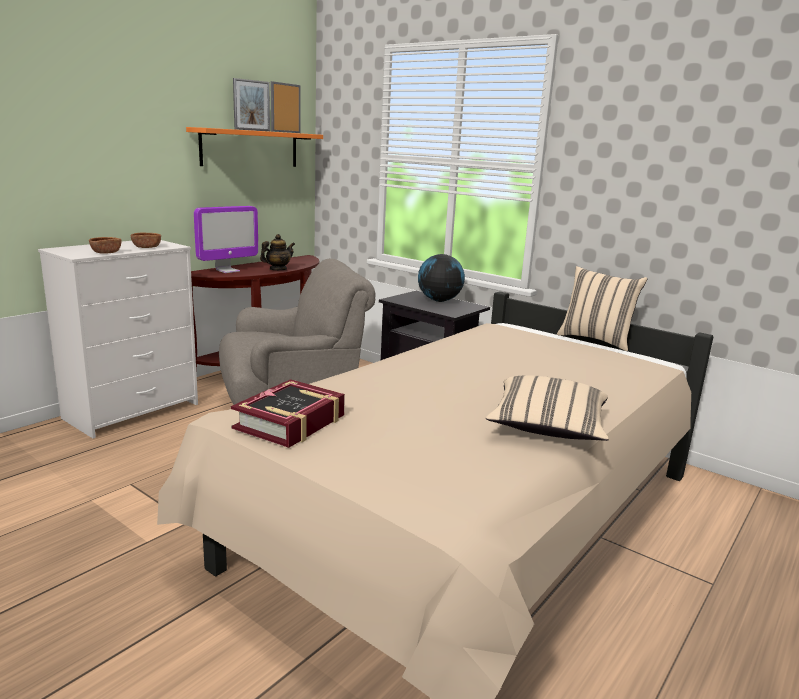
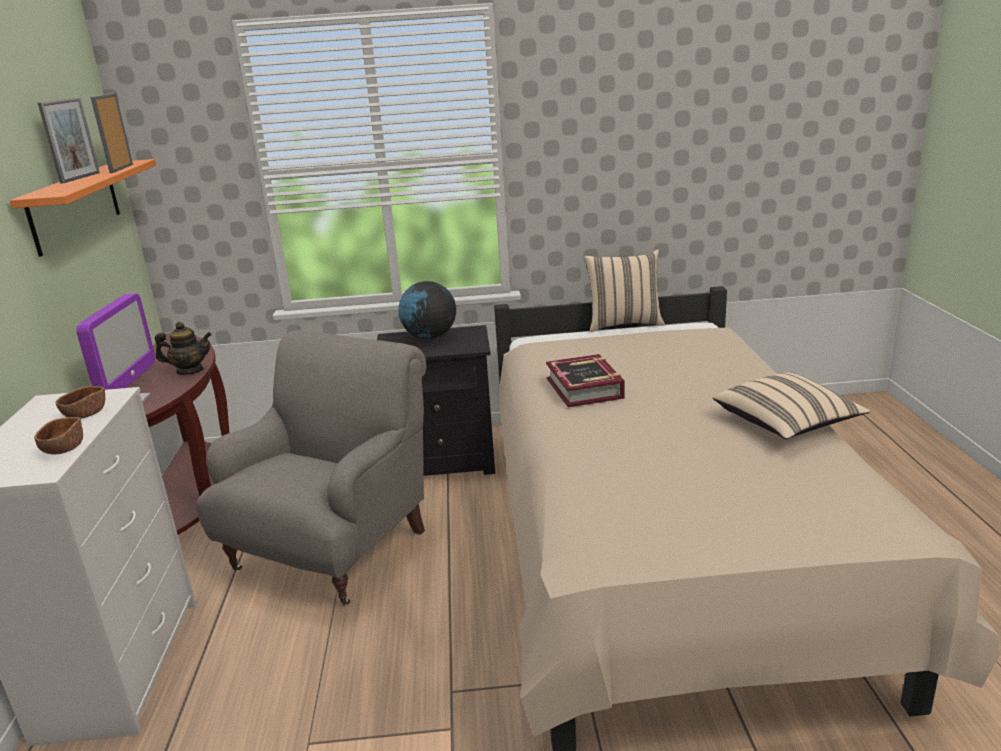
camera: 40 degrees left, 5 degrees up
book [231,379,345,448] -> book moved to [546,354,625,408]
teapot [260,234,295,270] -> teapot turned 75 degrees clockwise [155,322,212,375]

